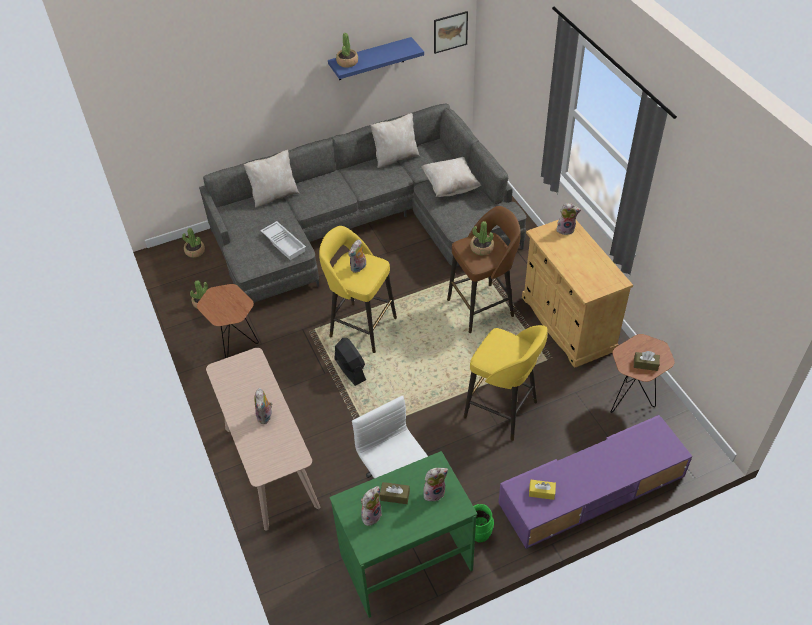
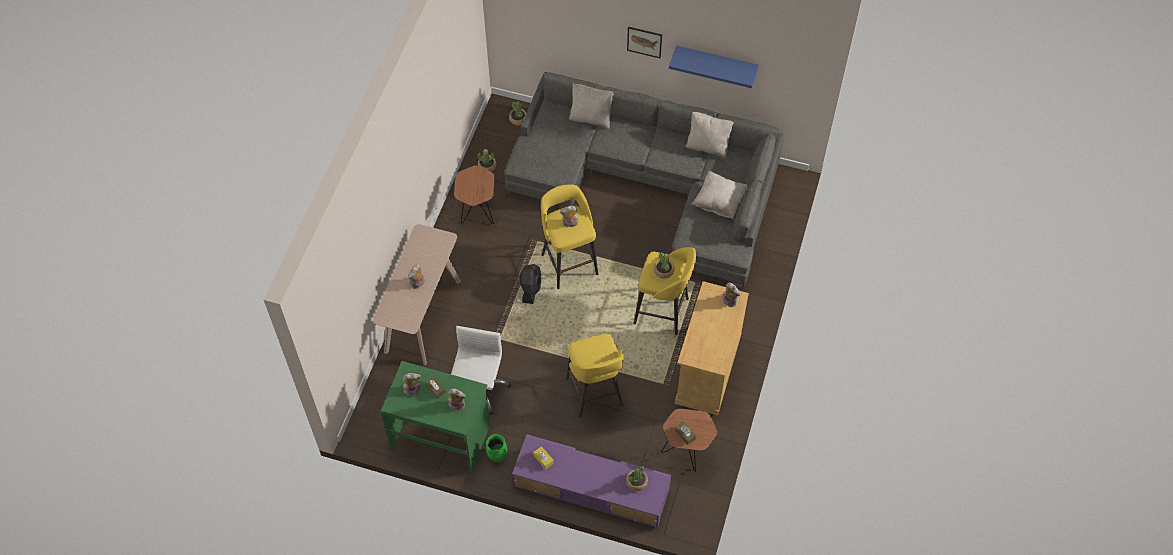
camera: 40 degrees right, 10 degrees up
white tray [260,221,306,260] -> none
potted plant [336,33,358,68] -> potted plant moved to [626,466,648,491]
picture [434,11,468,54] -> picture moved to [627,27,662,58]
brown stool [447,206,521,333] -> yellow stool [633,247,696,335]

